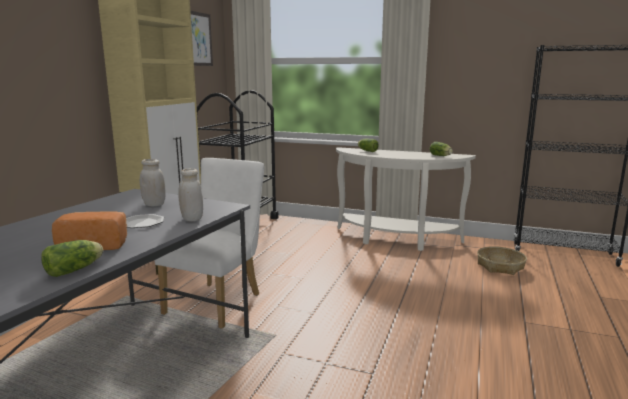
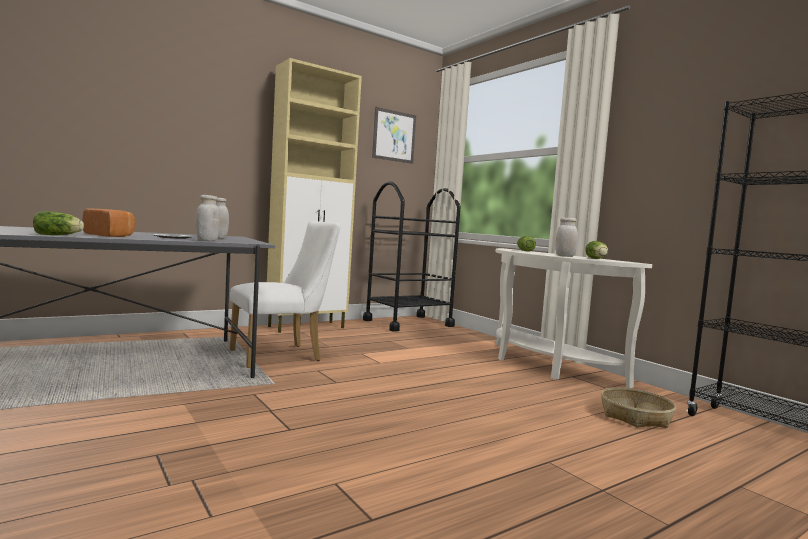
camera: 35 degrees right, 10 degrees down
none -> white jar [555,218,578,257]

